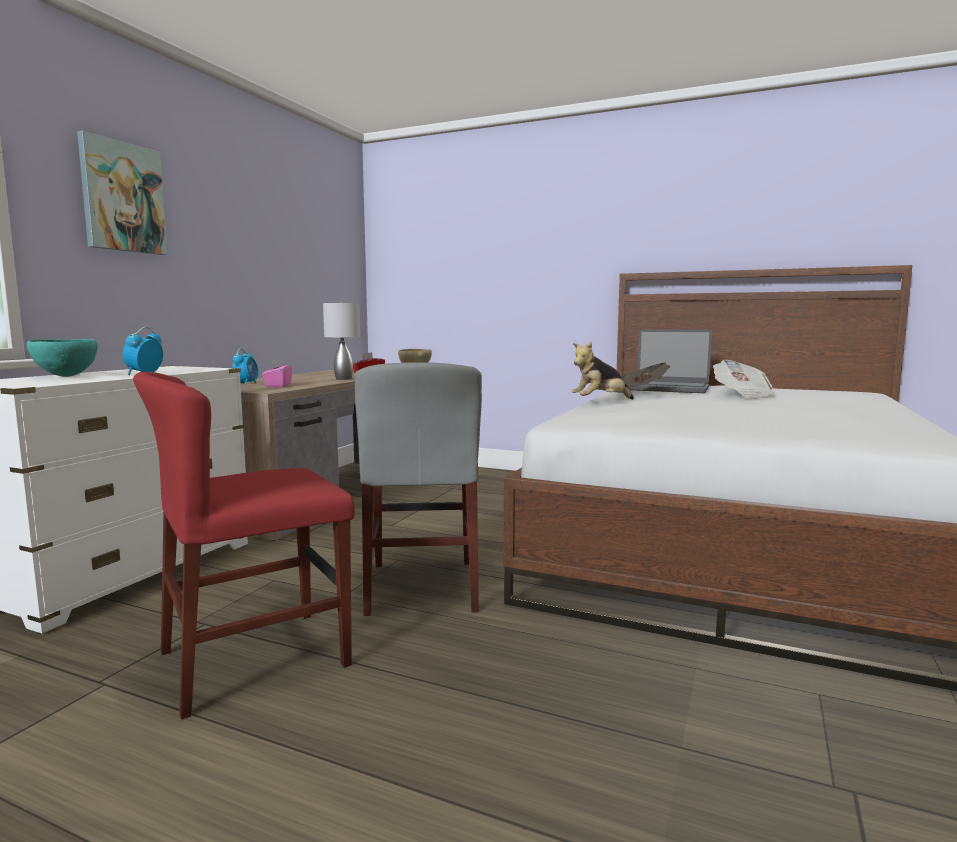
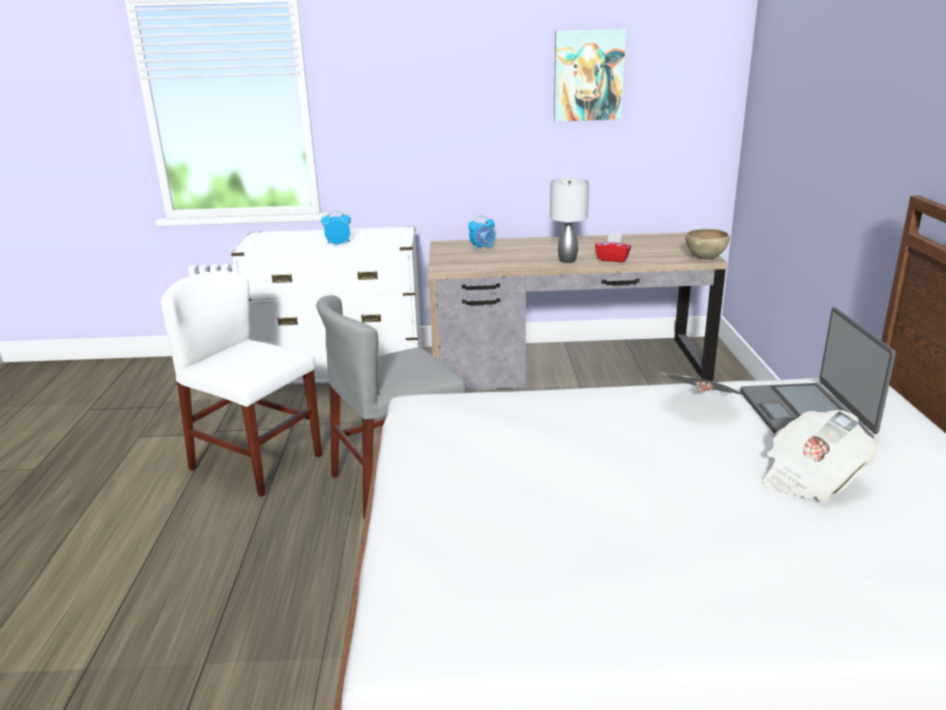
camera: 65 degrees right, 15 degrees up
turquoise bowl [27,339,98,377] -> none
picture [77,130,168,255] -> picture moved to [554,29,626,122]
red chair [133,372,355,719] -> white chair [161,271,322,497]
pink tissue box [262,358,292,387] -> none
plush toy [571,341,634,399] -> none

